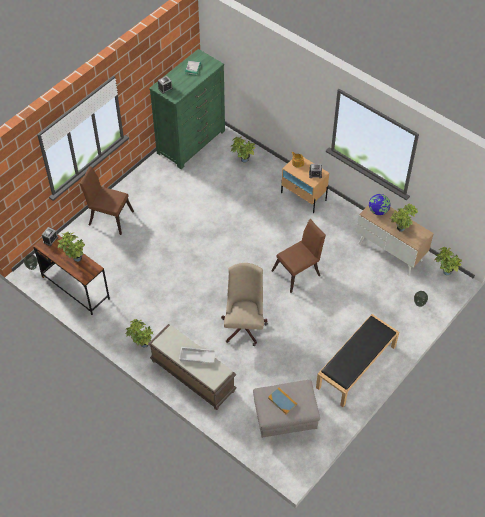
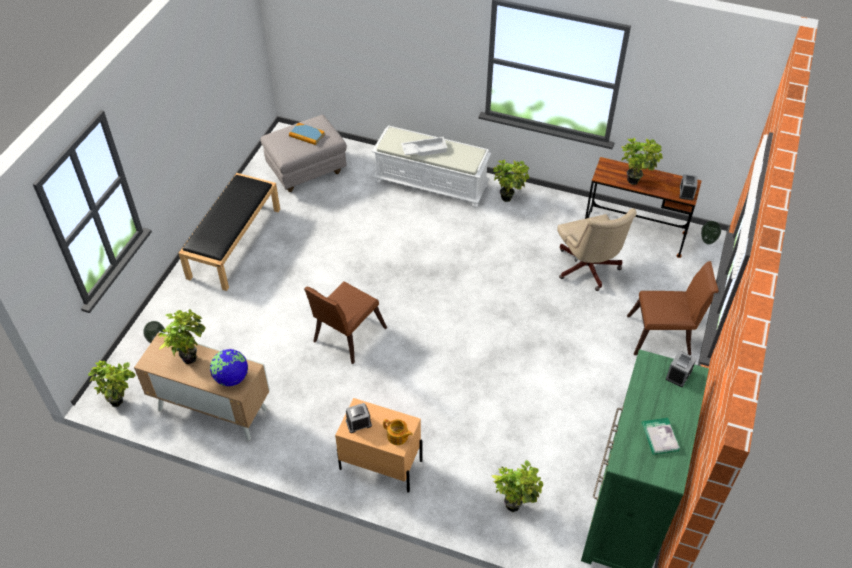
camera: 160 degrees right, 5 degrees down
brown bench [148,324,237,410] -> white bench [372,125,491,208]
beige office chair [221,263,268,346] -> beige office chair moved to [557,208,637,291]

